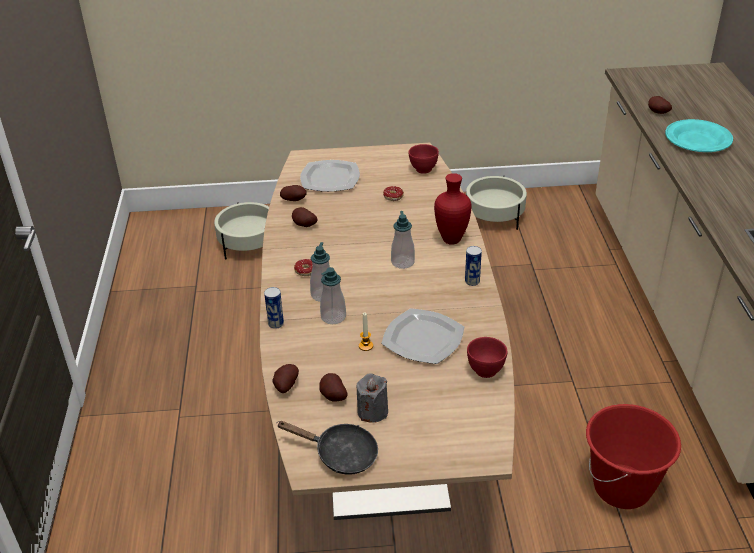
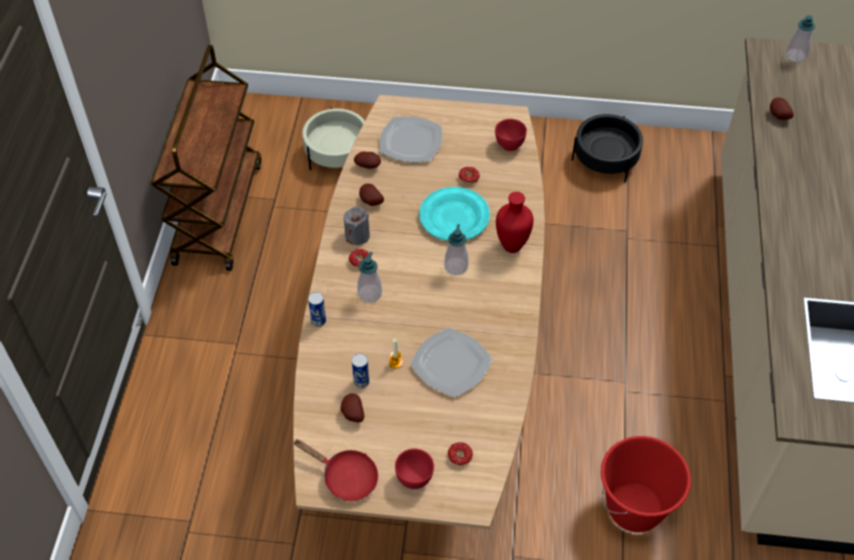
camera: 10 degrees right, 15 degrees up
potato [272,364,299,393] -> none
black frying pan [277,421,378,475] -> red frying pan [293,439,378,501]
soap dispenser [320,267,346,324] -> soap dispenser moved to [786,15,815,62]
grey candle [357,374,388,423] -> grey candle moved to [344,206,370,245]
can [465,246,482,286] -> can moved to [352,354,369,388]
beige planter [466,176,527,230] -> black planter [572,114,643,182]
red bowl [467,337,507,378] -> red bowl moved to [395,448,434,489]
turquoise plate [665,119,733,152] -> turquoise plate moved to [419,187,490,241]
none -> brown cart [151,45,261,271]
none -> donut [448,442,473,466]

